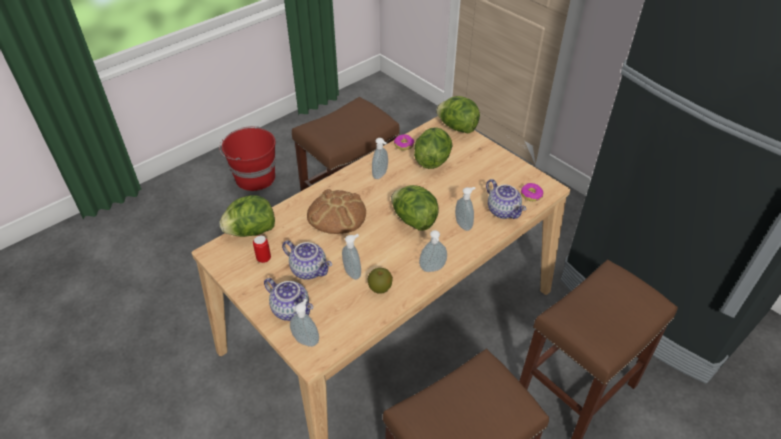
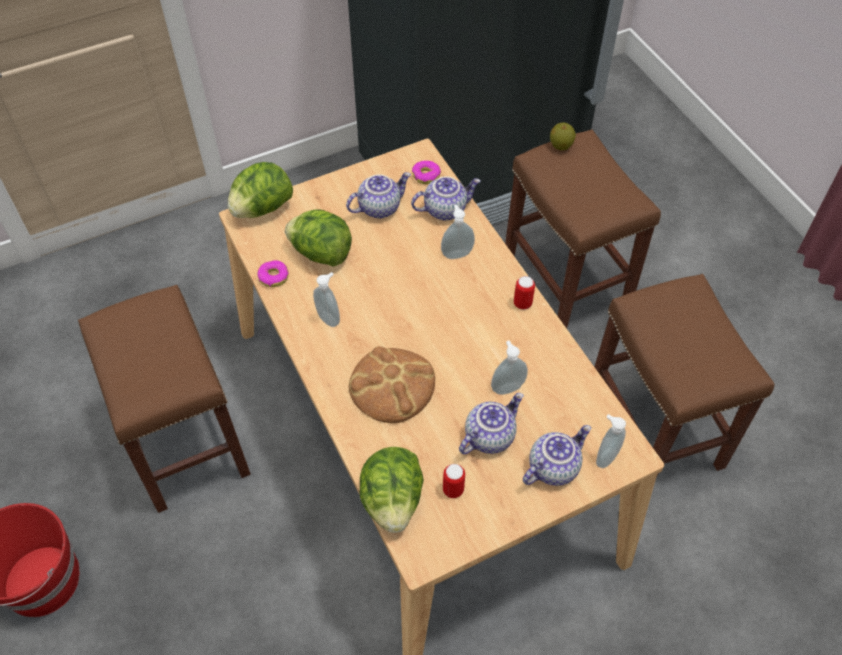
camera: 75 degrees left, 10 degrees up
apple [367,268,393,294] -> apple moved to [550,123,576,150]
lettuce [391,185,439,231] -> none
soap dispenser [419,230,447,272] -> can [514,276,535,310]
none -> teapot [346,172,411,218]

